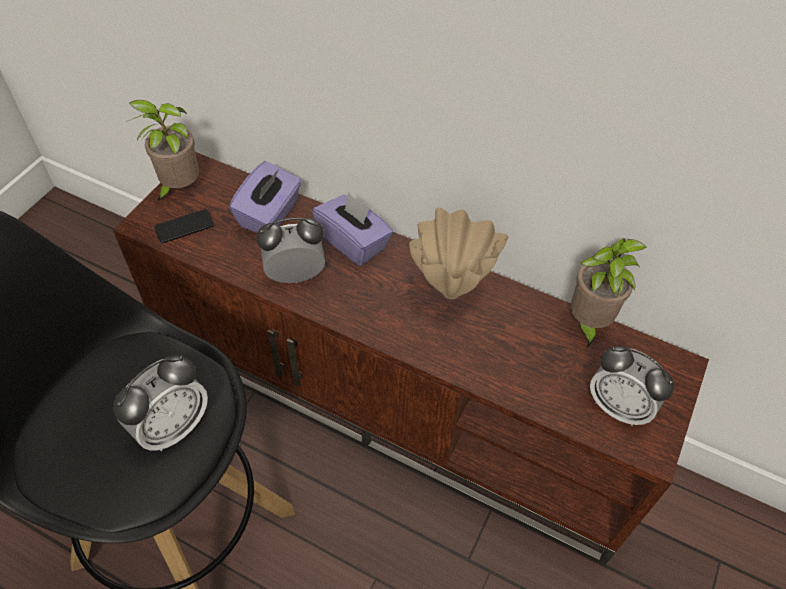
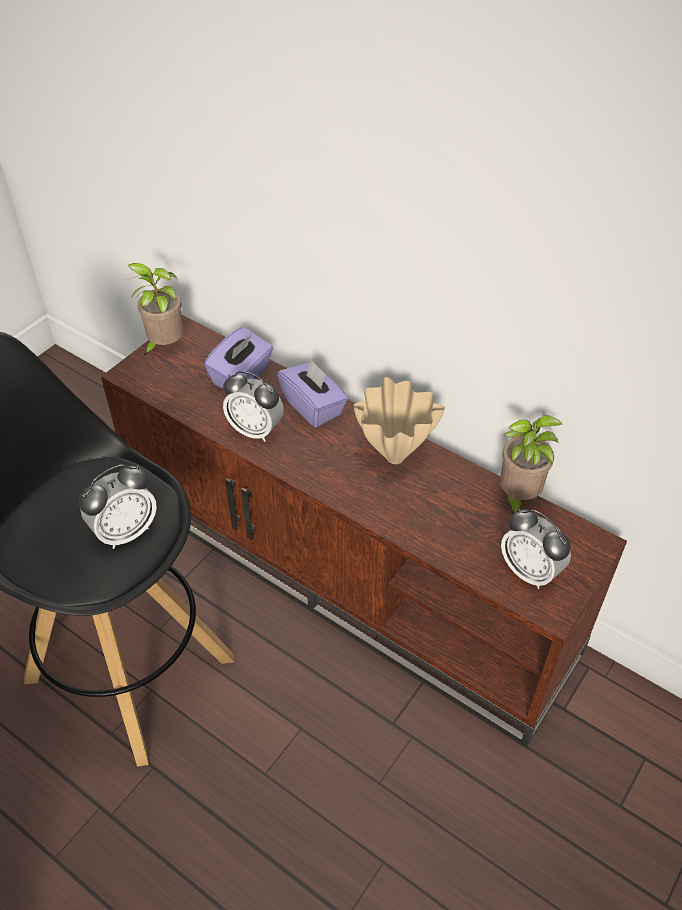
camera: 10 degrees right, 5 degrees down
phone [154,209,214,244] -> none
alarm clock [256,218,325,283] -> alarm clock turned 150 degrees counterclockwise [223,371,284,442]

